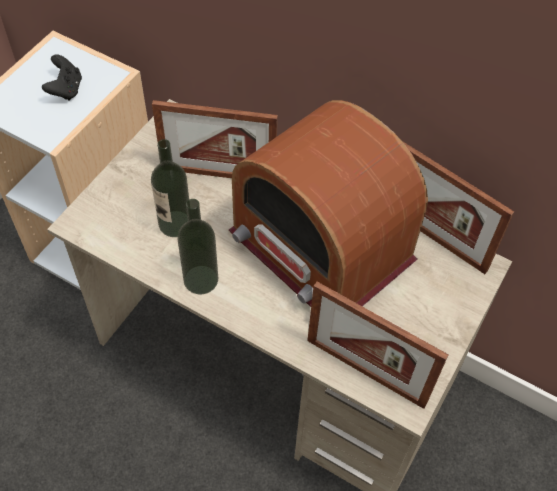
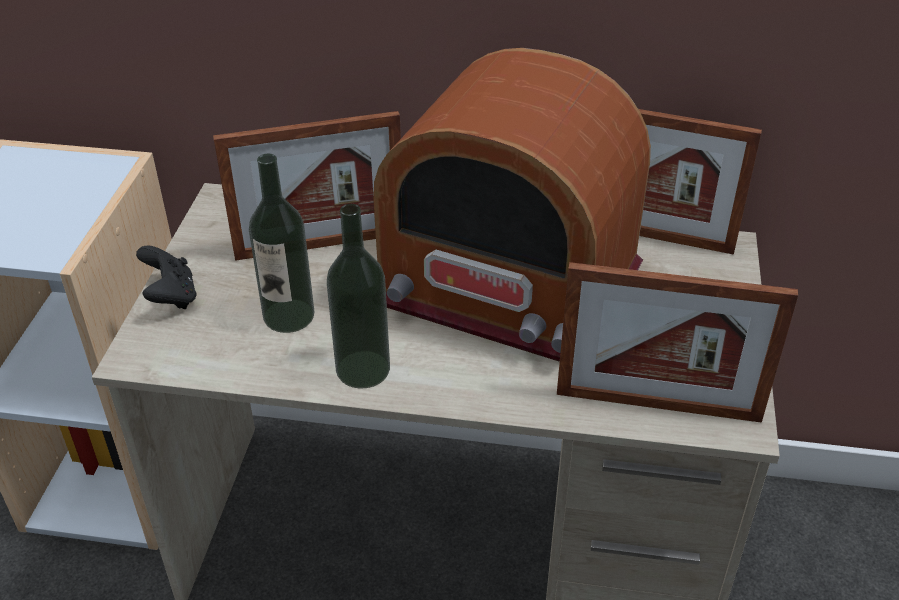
camera: 20 degrees left, 15 degrees down
black game controller [42,55,82,101] -> black game controller moved to [136,246,197,309]

